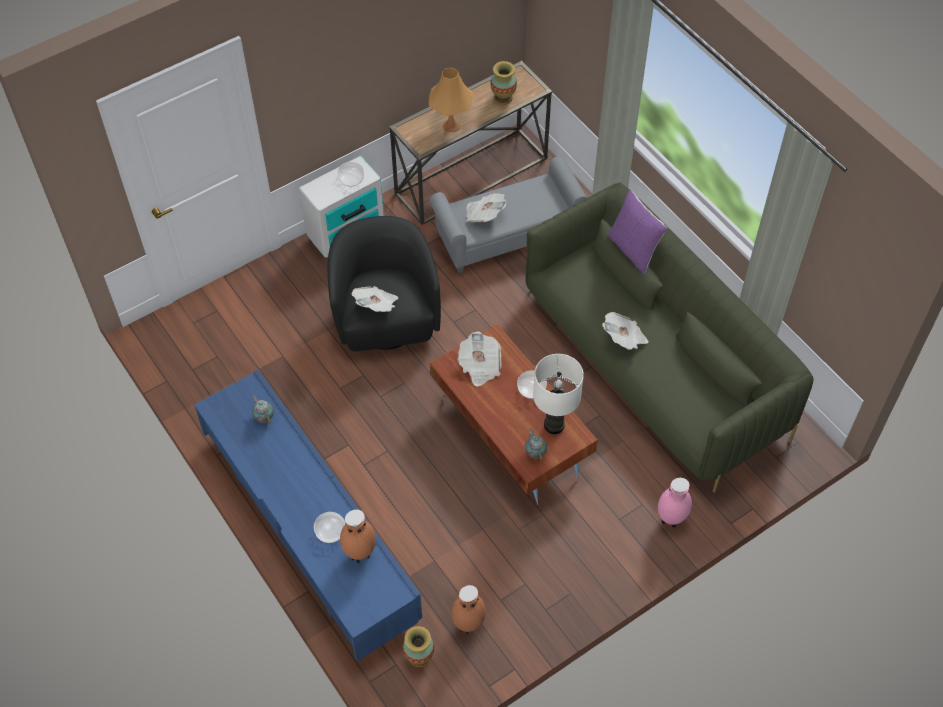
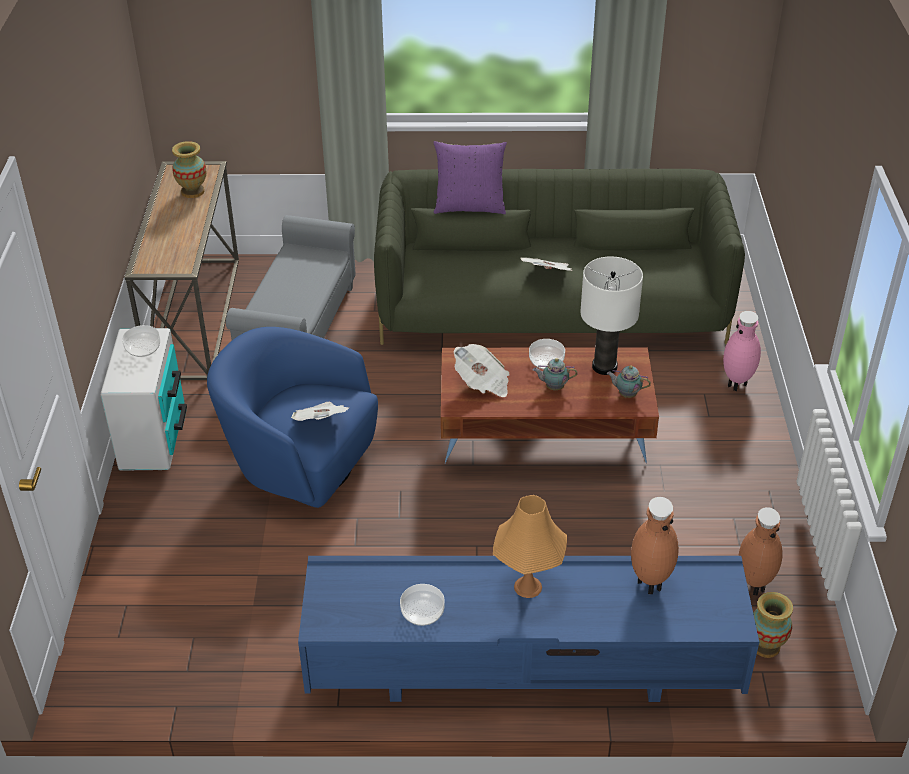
camera: 55 degrees left, 15 degrees down
teapot [252,395,274,423] -> teapot moved to [533,358,577,390]
bowl [314,512,345,543] -> bowl moved to [400,584,445,626]
black armchair [328,216,441,351] -> blue armchair [207,327,378,508]
orange table lamp [429,67,473,132] -> orange table lamp moved to [493,495,567,598]
newspaper [466,193,506,222] -> none

